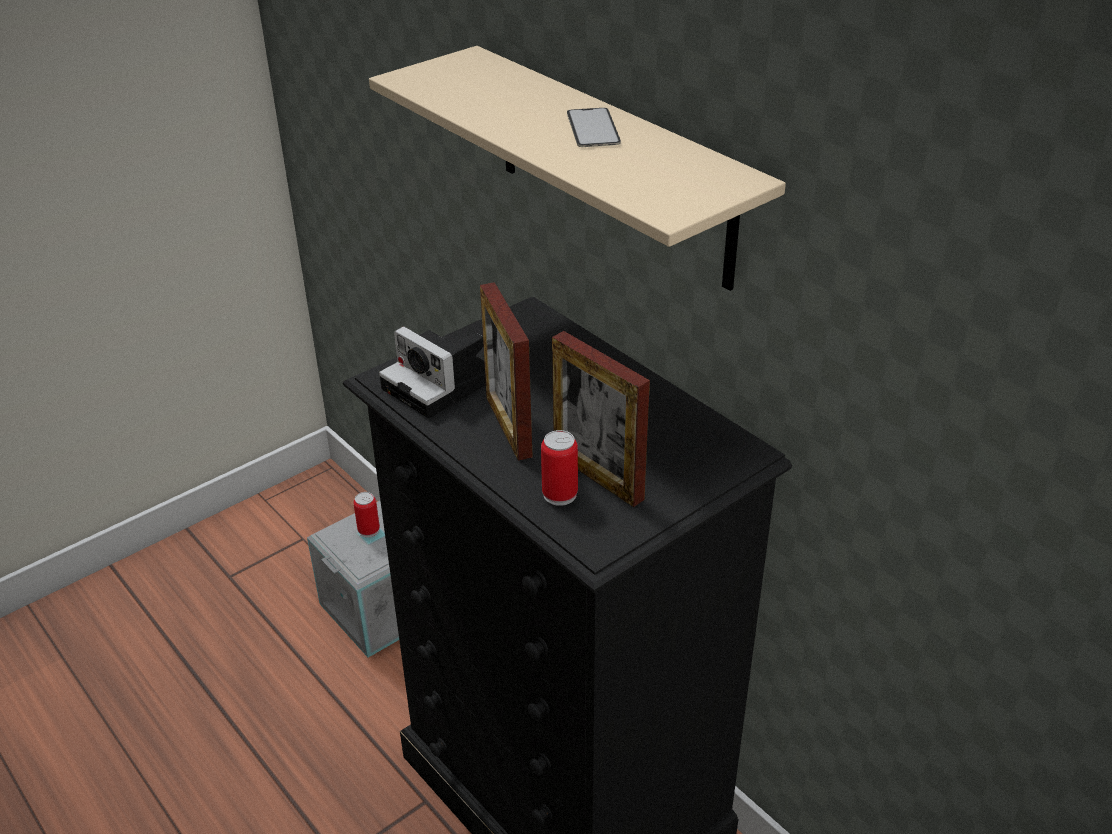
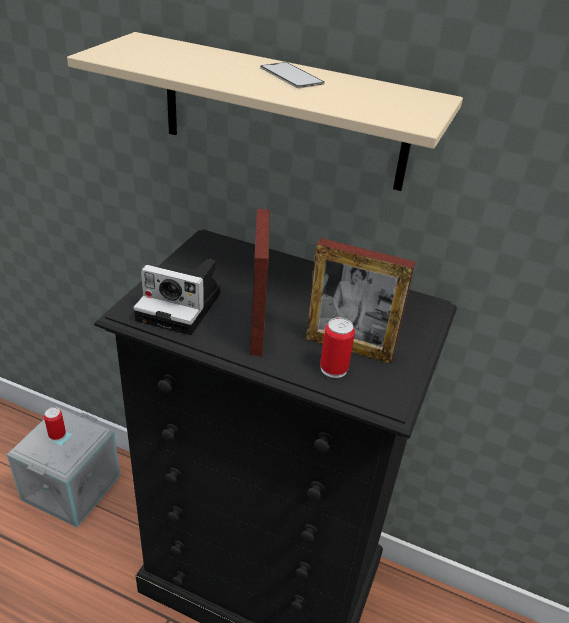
camera: 30 degrees left, 0 degrees up
picture frame [480,282,533,461] -> picture frame turned 45 degrees clockwise [250,209,270,356]

